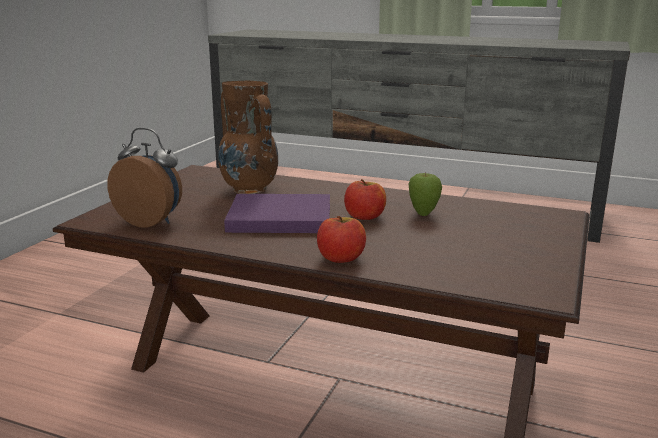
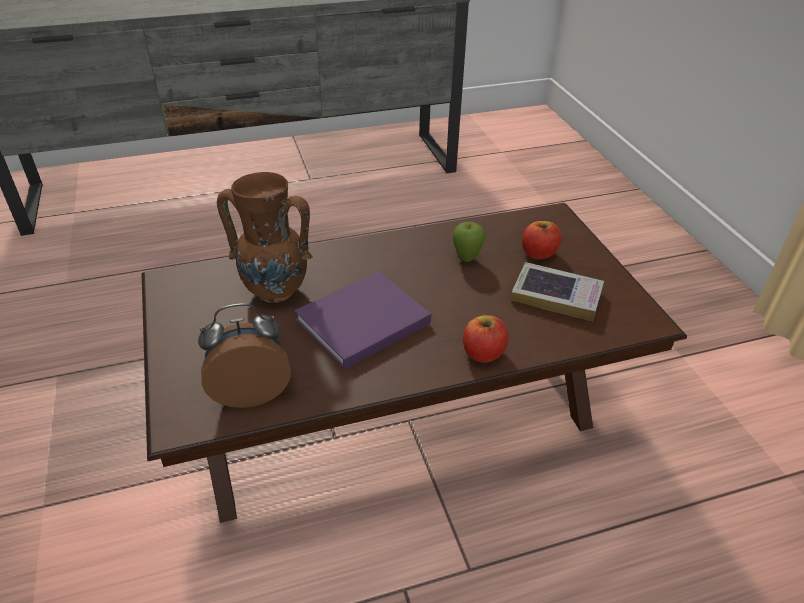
camera: 40 degrees left, 20 degrees up
apple [344,179,386,220] -> apple moved to [522,221,561,260]
none -> book [511,262,604,321]

